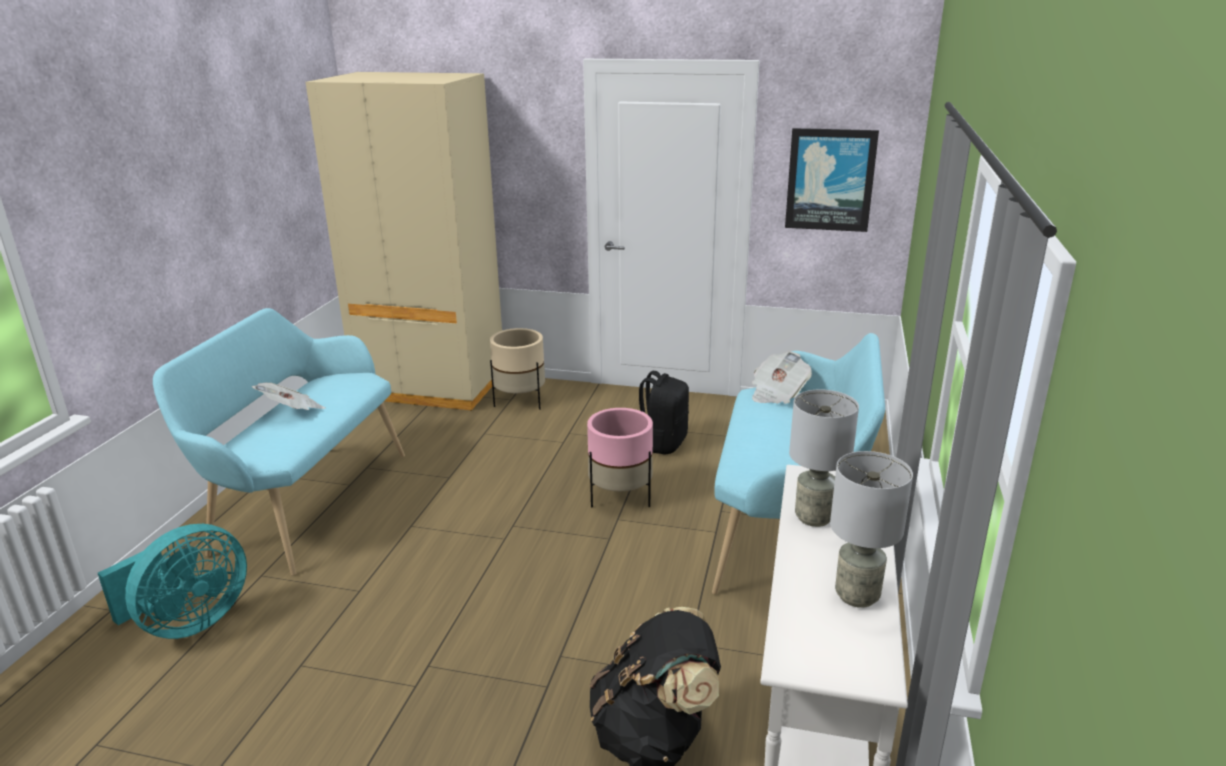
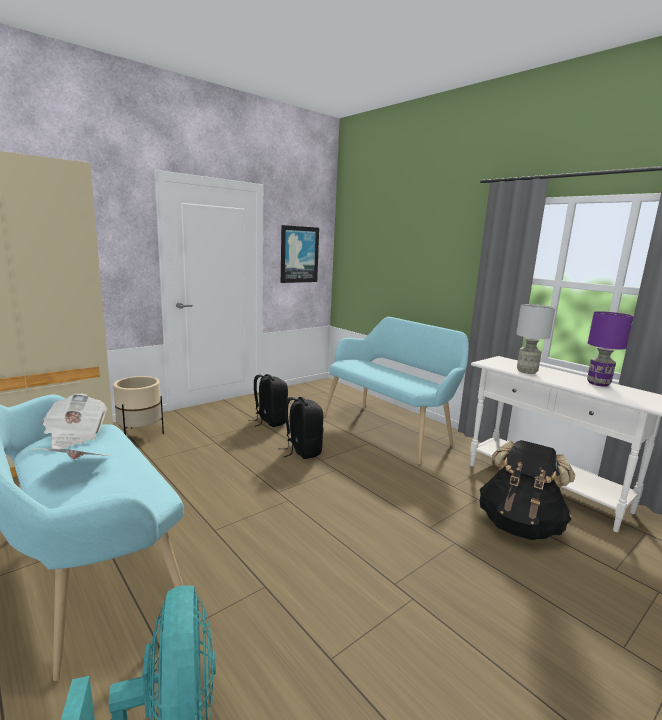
camera: 55 degrees left, 10 degrees down
pink planter [587,408,653,507] -> black backpack [278,397,324,459]
newspaper [752,352,812,404] -> newspaper moved to [42,394,107,449]
grey table lamp [830,451,913,608] -> purple table lamp [587,311,633,387]

